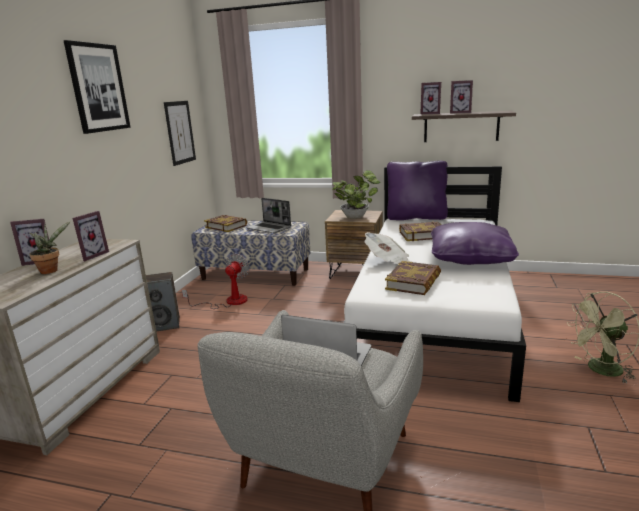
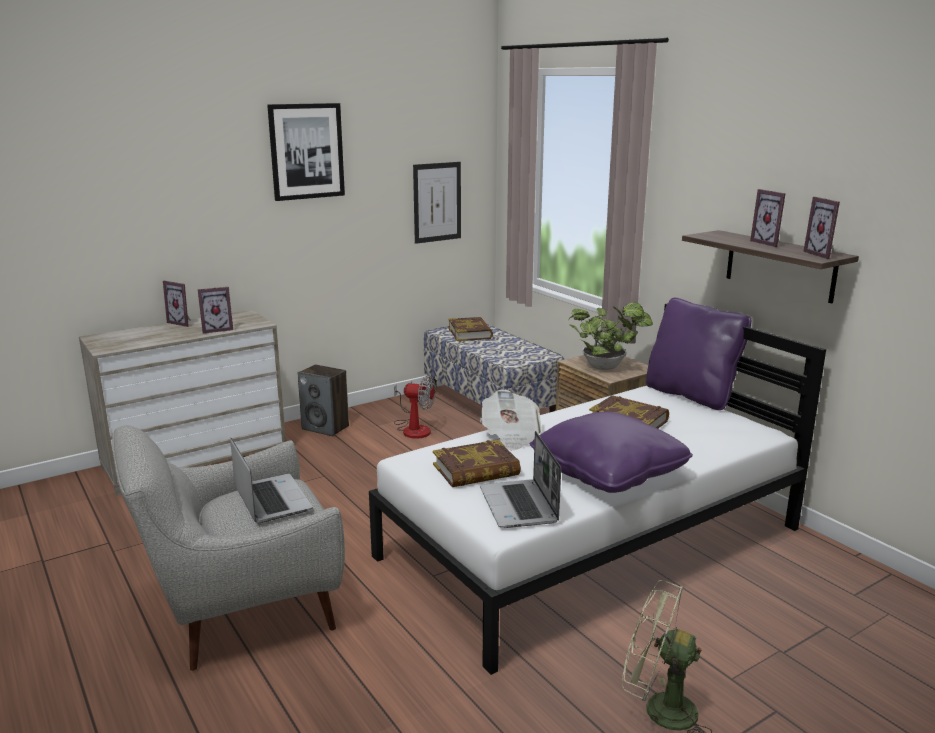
camera: 40 degrees right, 0 degrees up
potted plant [29,221,71,274] -> none
fan [182,254,250,309] -> fan turned 45 degrees clockwise [394,375,436,439]
laptop [246,198,291,233] -> laptop moved to [480,431,561,528]
picture frame [420,82,441,114] -> picture frame moved to [803,197,840,259]

